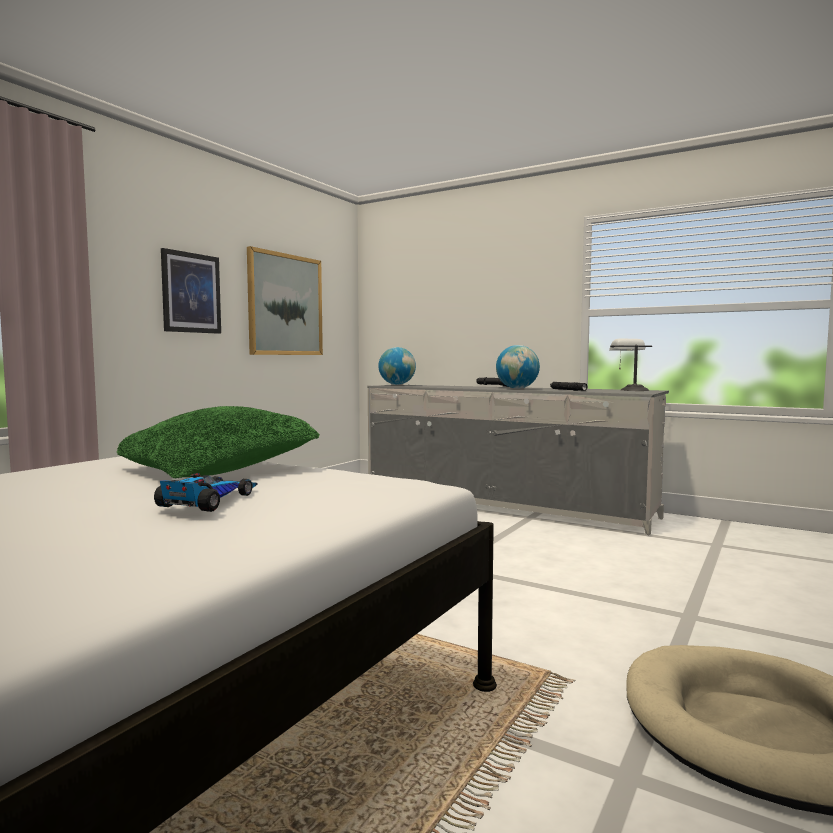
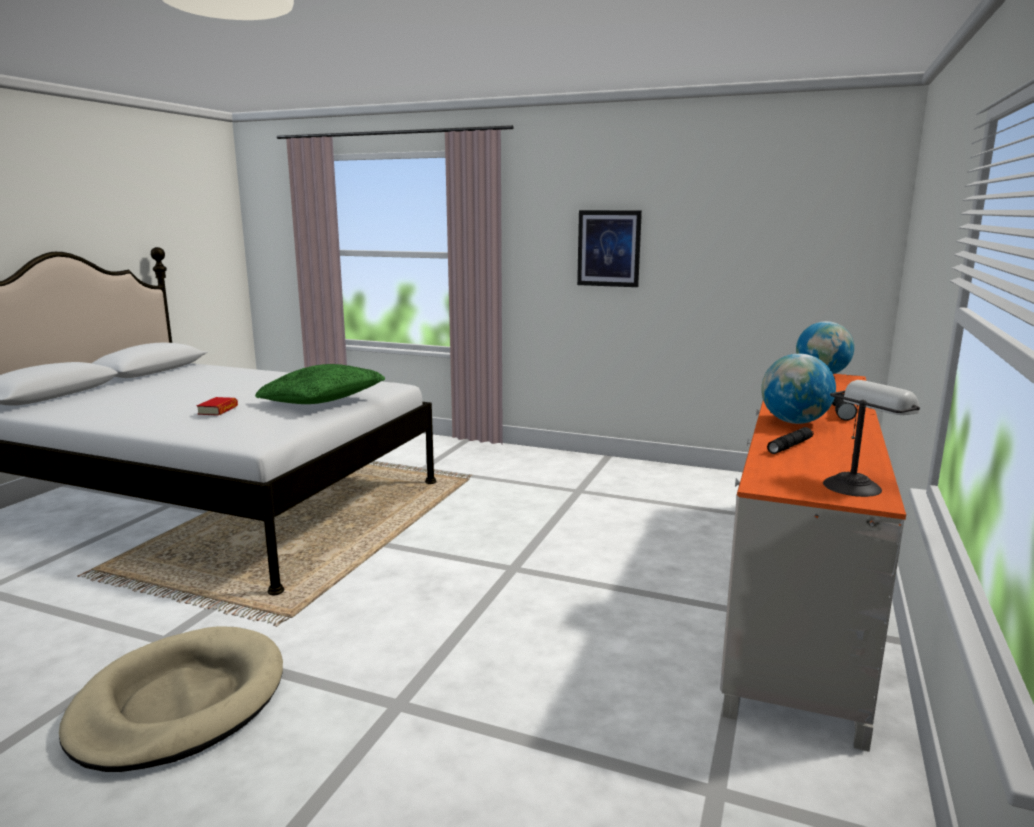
camera: 80 degrees right, 10 degrees up
toy car [154,473,258,512] -> book [197,397,238,416]
picture [247,246,323,355] -> none
grey cabinet [367,385,669,536] -> orange cabinet [720,374,906,752]

